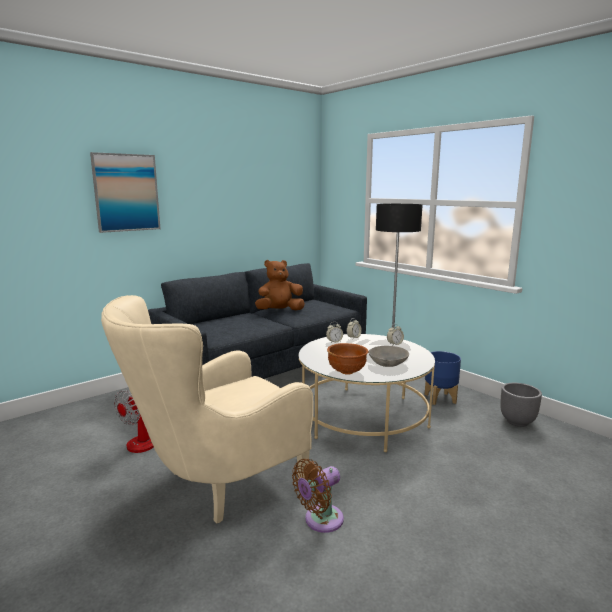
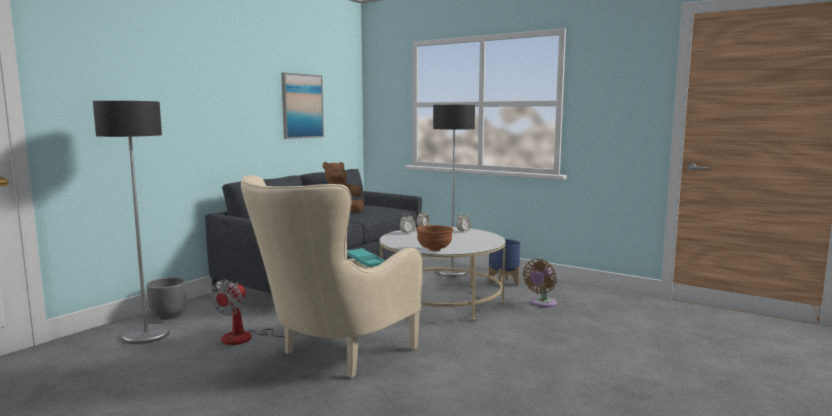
camera: 15 degrees left, 5 degrees down
picture [90,152,160,233] -> picture moved to [281,73,324,139]
brown fan [292,459,344,533] -> brown fan moved to [523,259,557,307]
grey bowl [368,346,409,367] -> none
grey planter [500,383,542,427] -> grey planter moved to [146,277,187,320]
none -> floor lamp [93,101,170,344]
none -> turquoise tray [347,248,385,267]

